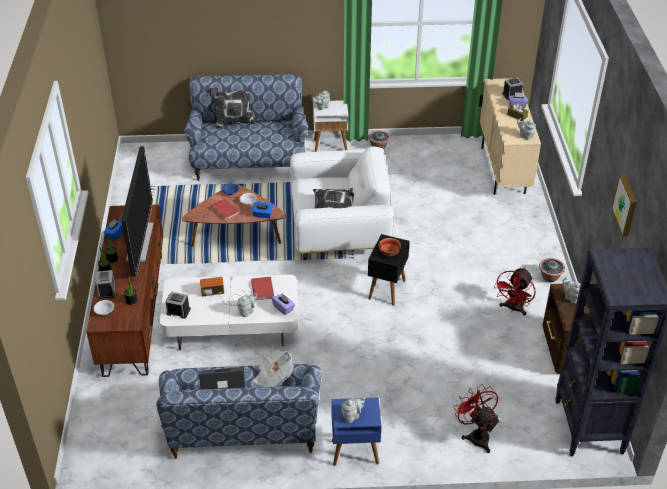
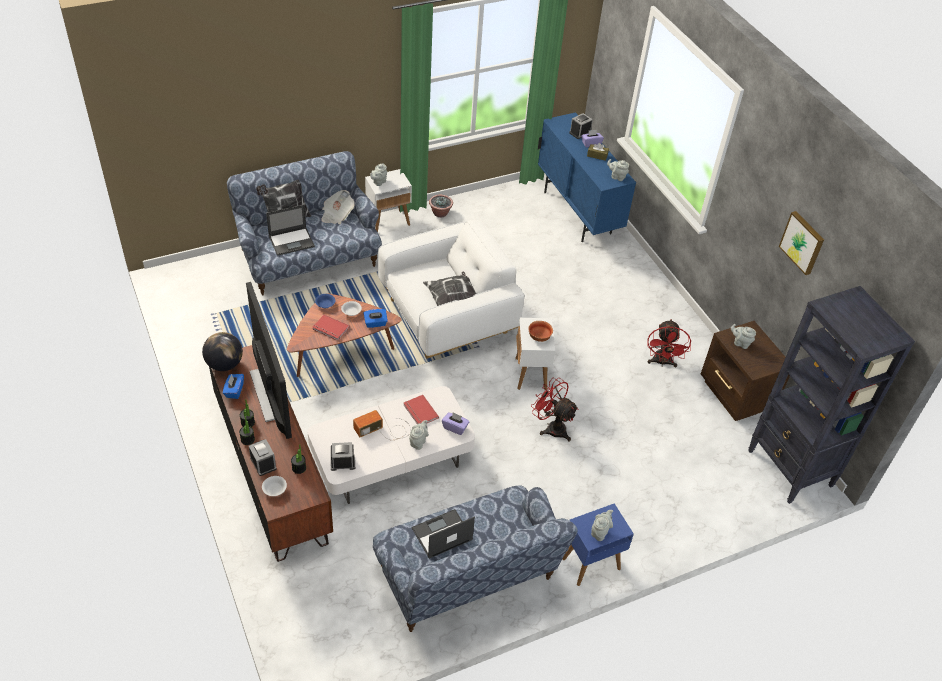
camera: 25 degrees left, 5 degrees up
newspaper [254,350,294,387] -> newspaper moved to [321,190,355,224]
black side table [368,234,410,306] -> white side table [515,318,555,390]
red fan [453,384,500,453] -> red fan moved to [531,378,579,441]
beige cabinet [479,78,541,195] -> blue cabinet [538,112,636,242]
potted plant [539,258,565,282] -> none
none -> globe [202,332,243,371]
none -> laptop [266,205,315,256]

